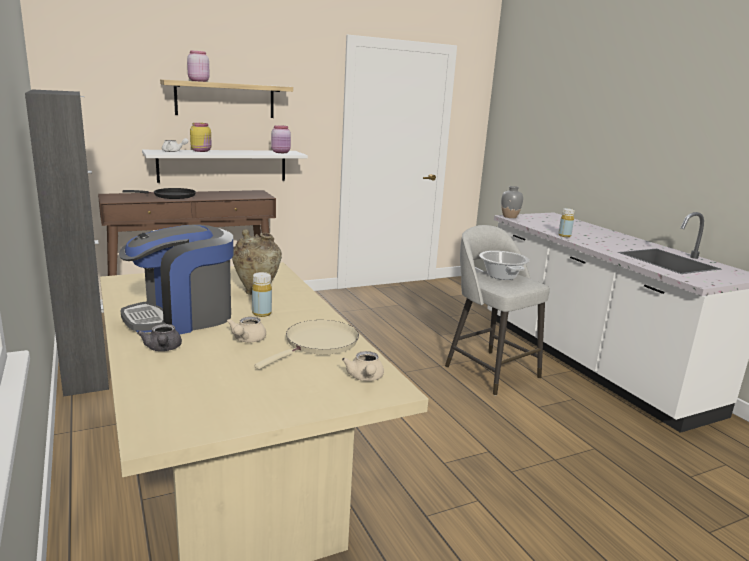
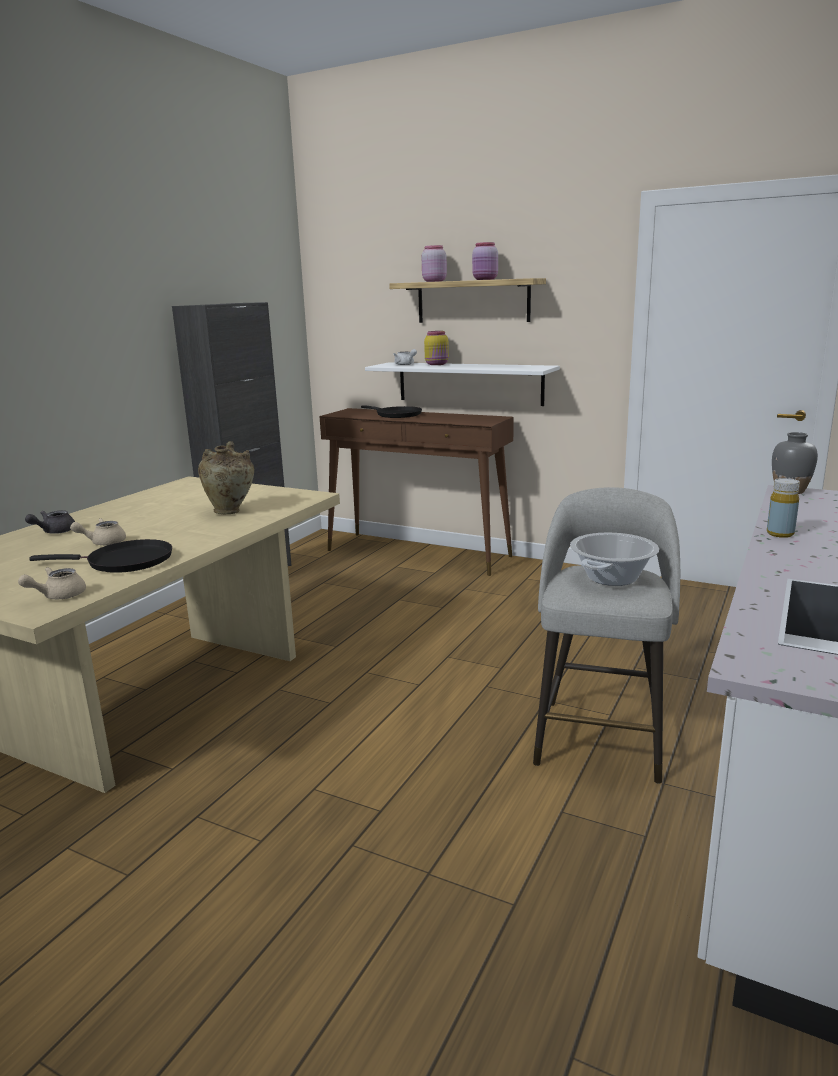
camera: 55 degrees right, 0 degrees up
coffee machine [119,224,233,335] -> none
yellow bottle [252,272,272,317] -> none
beige frying pan [254,320,359,369] -> black frying pan [29,539,172,573]
pink jar [271,125,291,153] -> pink jar moved to [472,242,498,280]

